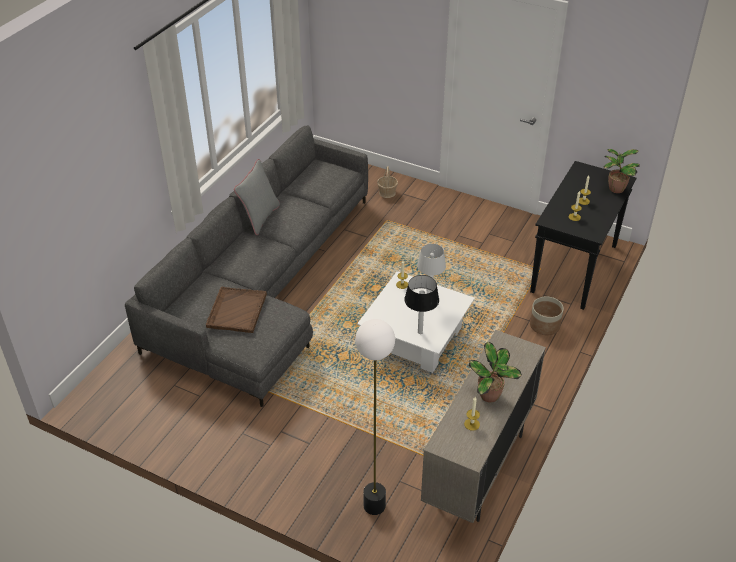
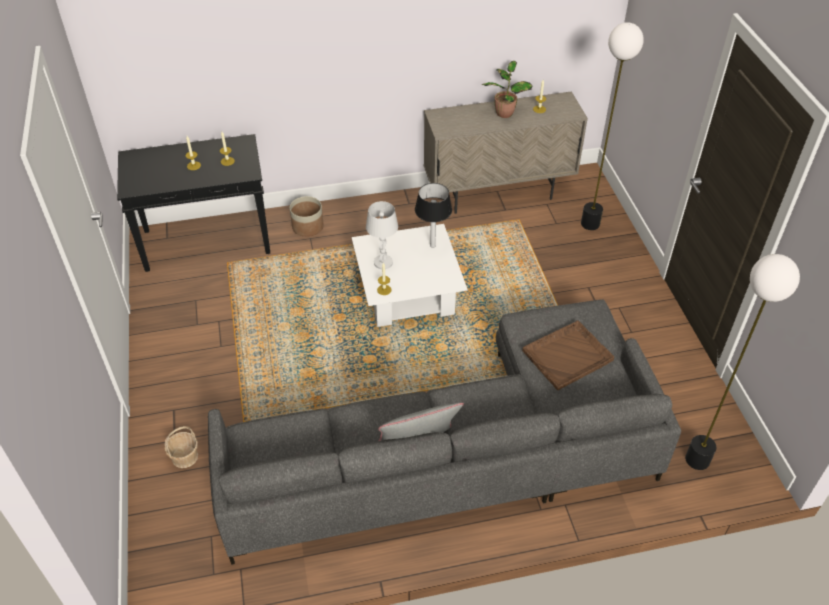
camera: 130 degrees left, 5 degrees up
potted plant [604,149,640,193] -> none
none -> floor lamp [685,254,800,470]

